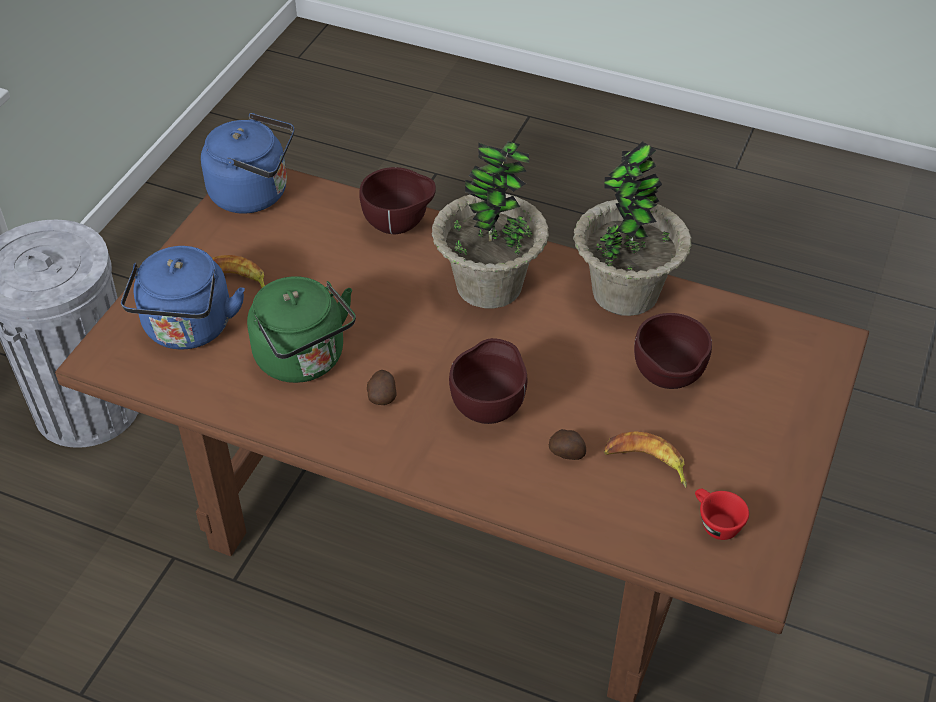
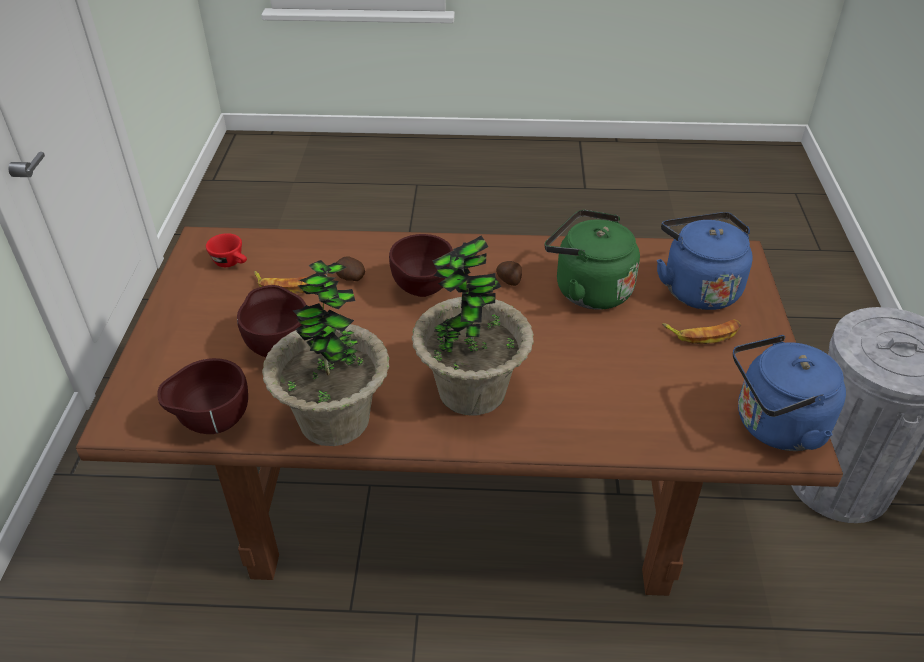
camera: 160 degrees right, 5 degrees down
brown bowl [359,167,436,234] -> brown bowl moved to [157,358,248,434]

